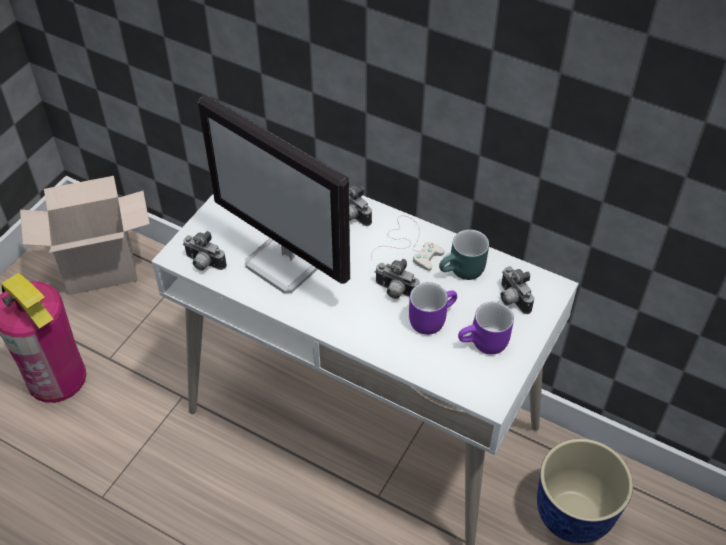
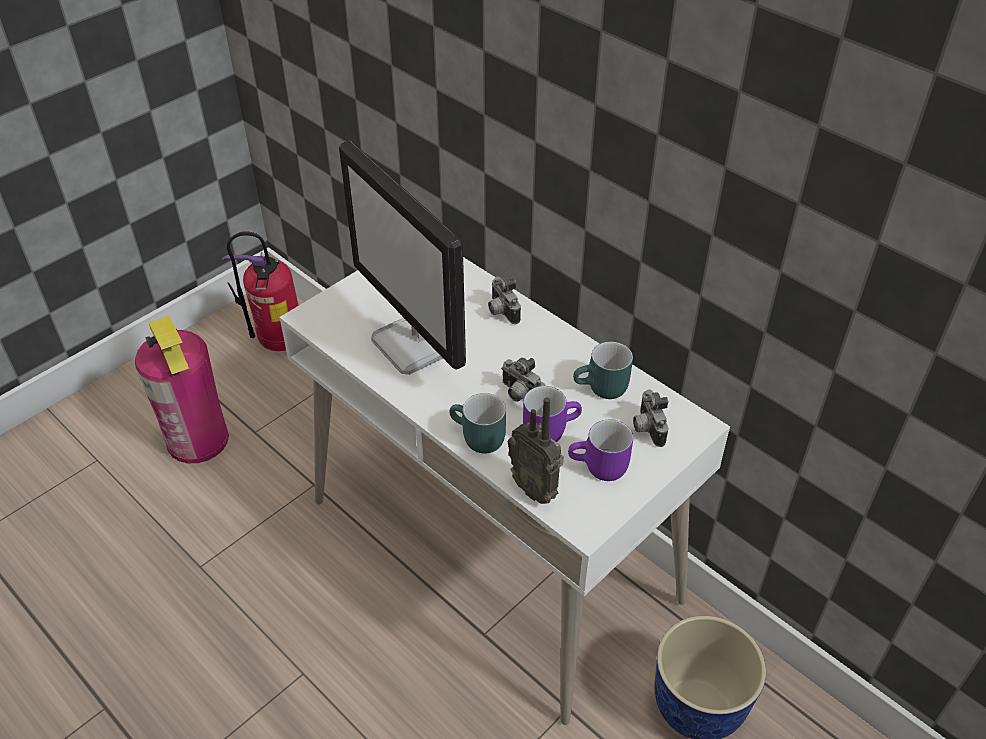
camera: 15 degrees right, 5 degrees down
cardboard box [20,176,150,295] -> fire extinguisher [222,231,299,351]
camera [183,231,227,271] -> none
white game controller [371,216,444,271] -> none
none -> turquoise mug [449,393,506,454]
none -> radio [508,397,564,504]

